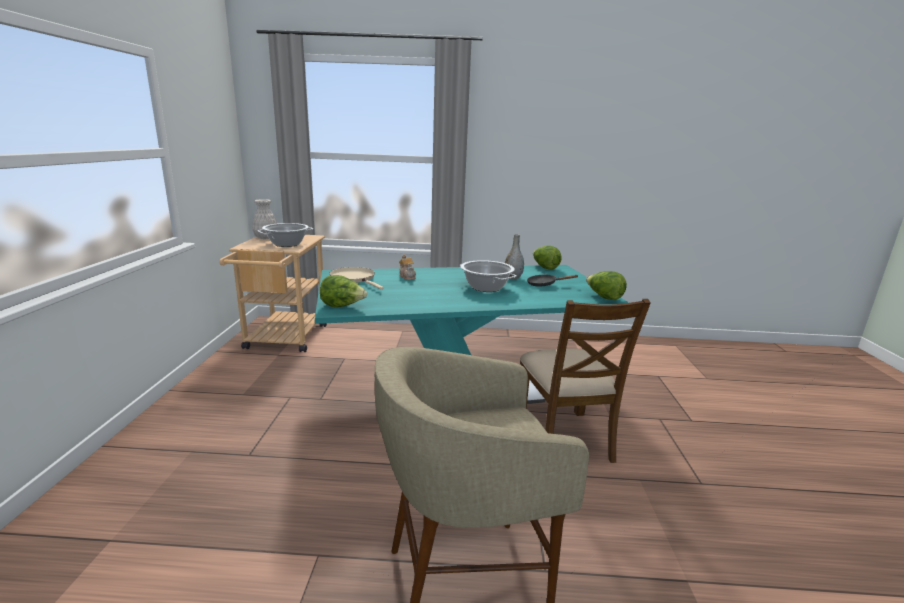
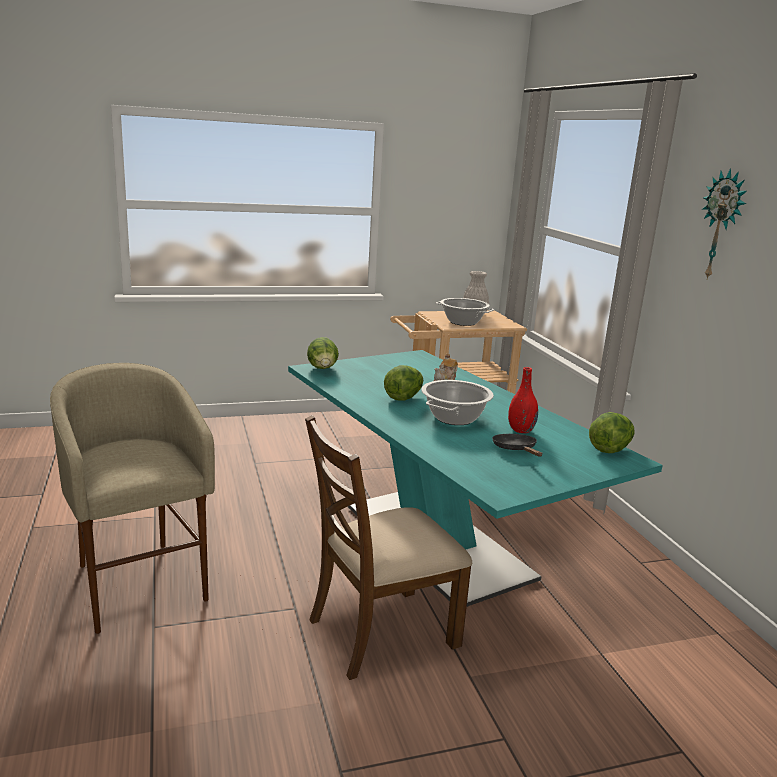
camera: 70 degrees right, 0 degrees up
beige frying pan [329,267,384,290] -> none
grey vase [505,234,524,279] -> red vase [508,367,538,433]
lettuce [586,271,627,300] -> lettuce moved to [384,365,423,401]
none -> wall clock [703,168,747,279]

